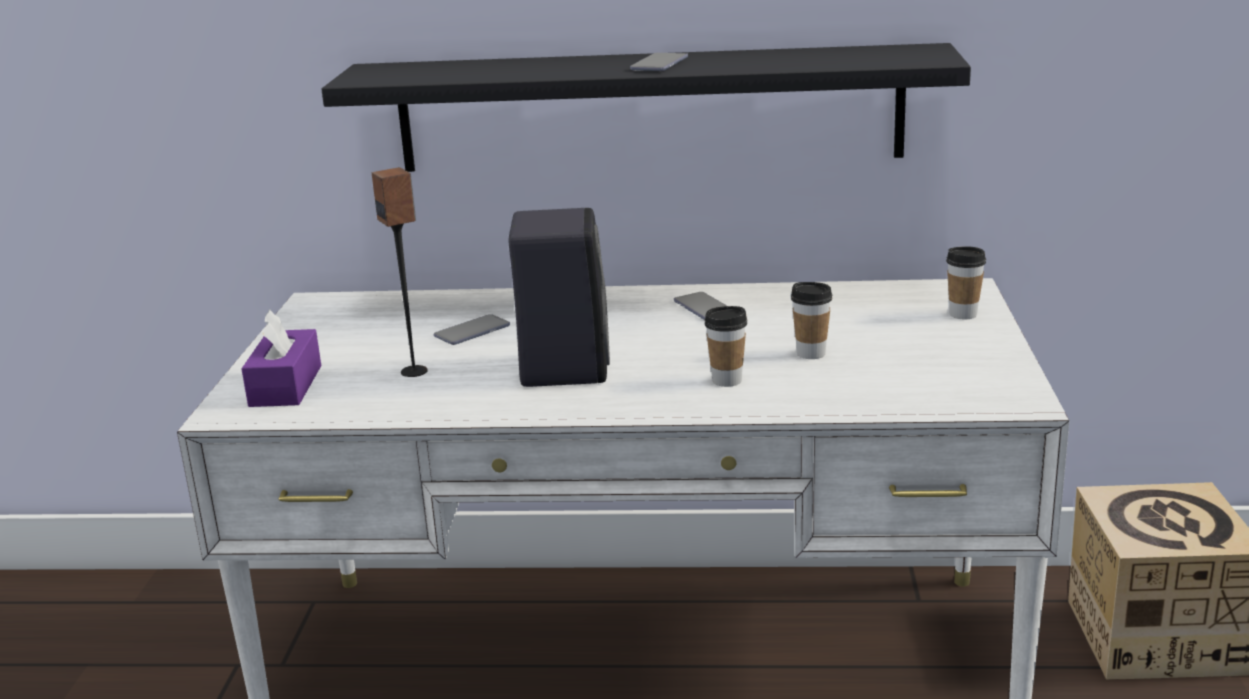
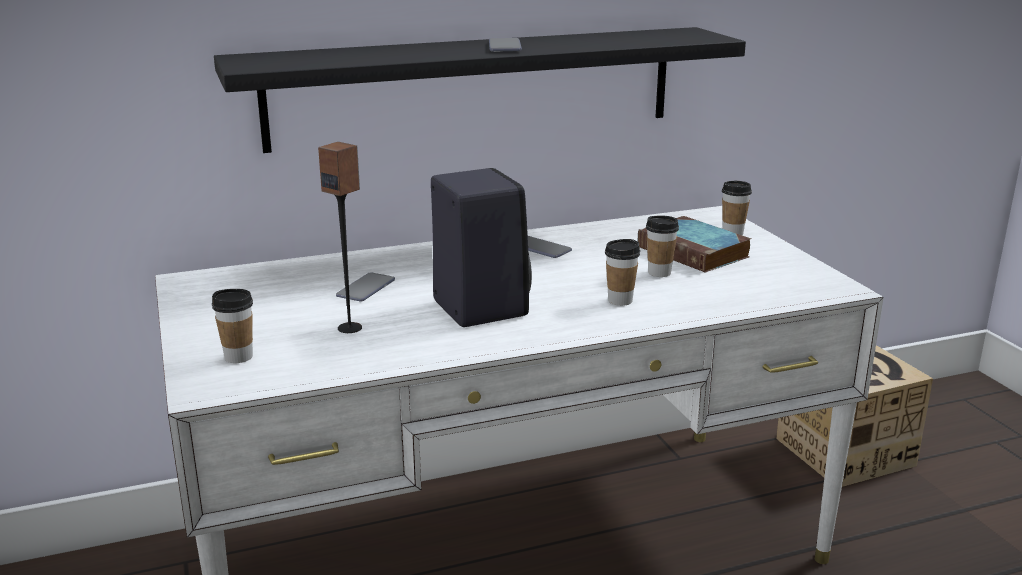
camera: 25 degrees left, 0 degrees up
purple tissue box [241,310,321,407] -> cup [212,289,253,363]
none -> book [638,216,751,273]

